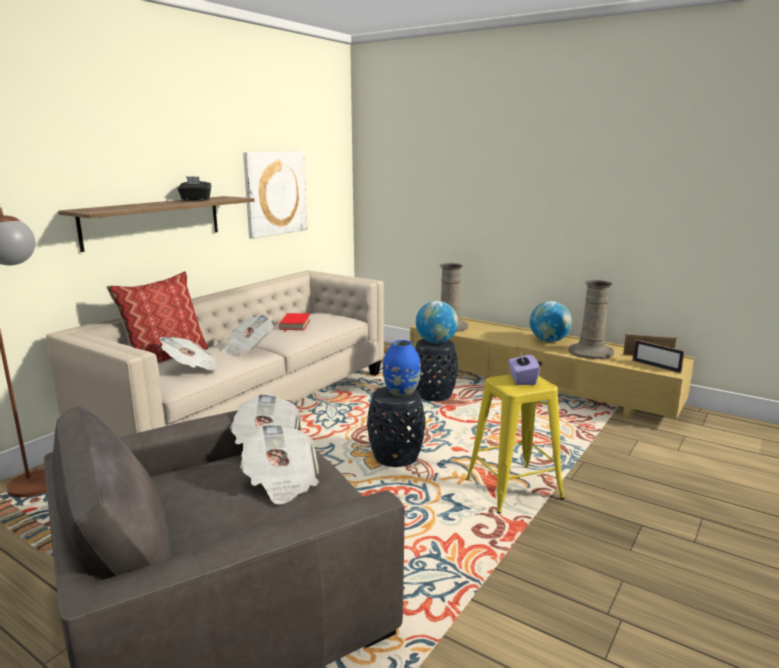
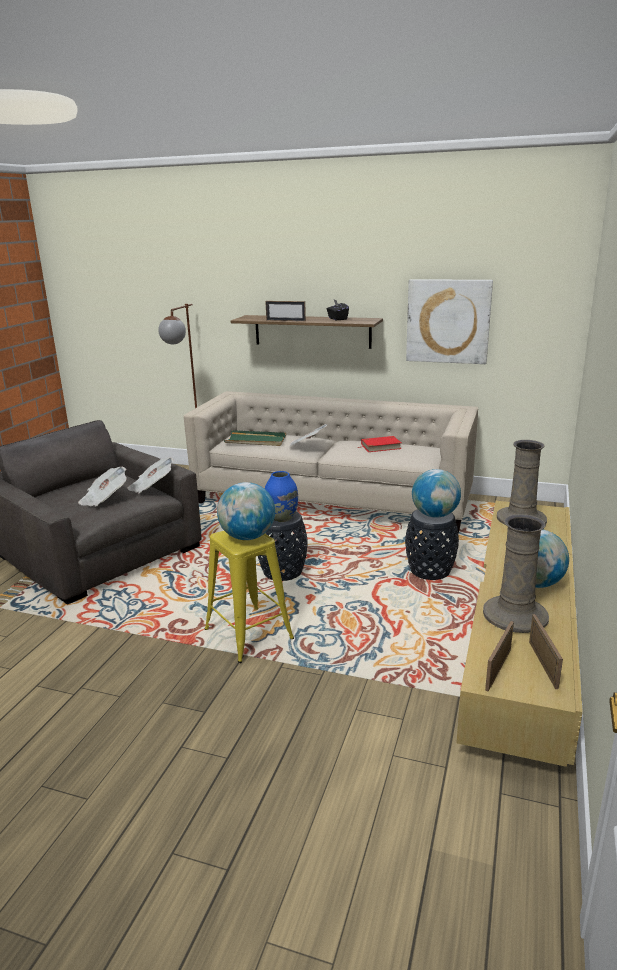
camera: 75 degrees right, 5 degrees up
pillow [107,271,208,363] -> none
newspaper [159,337,217,371] -> green tray [224,430,286,446]
purple tissue box [508,352,540,385] -> globe [217,482,275,540]
none -> picture frame [265,301,306,321]

